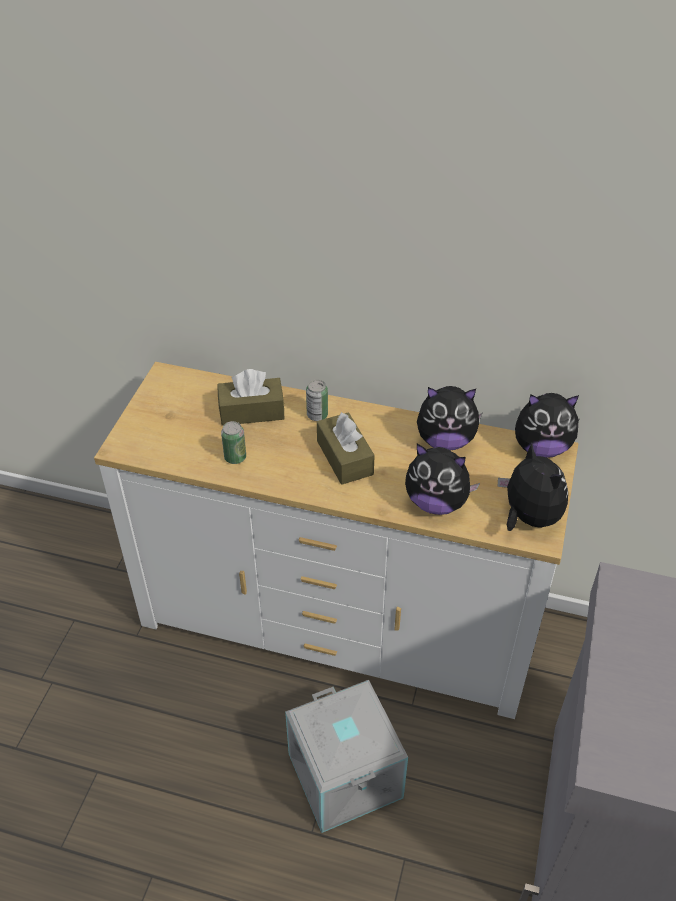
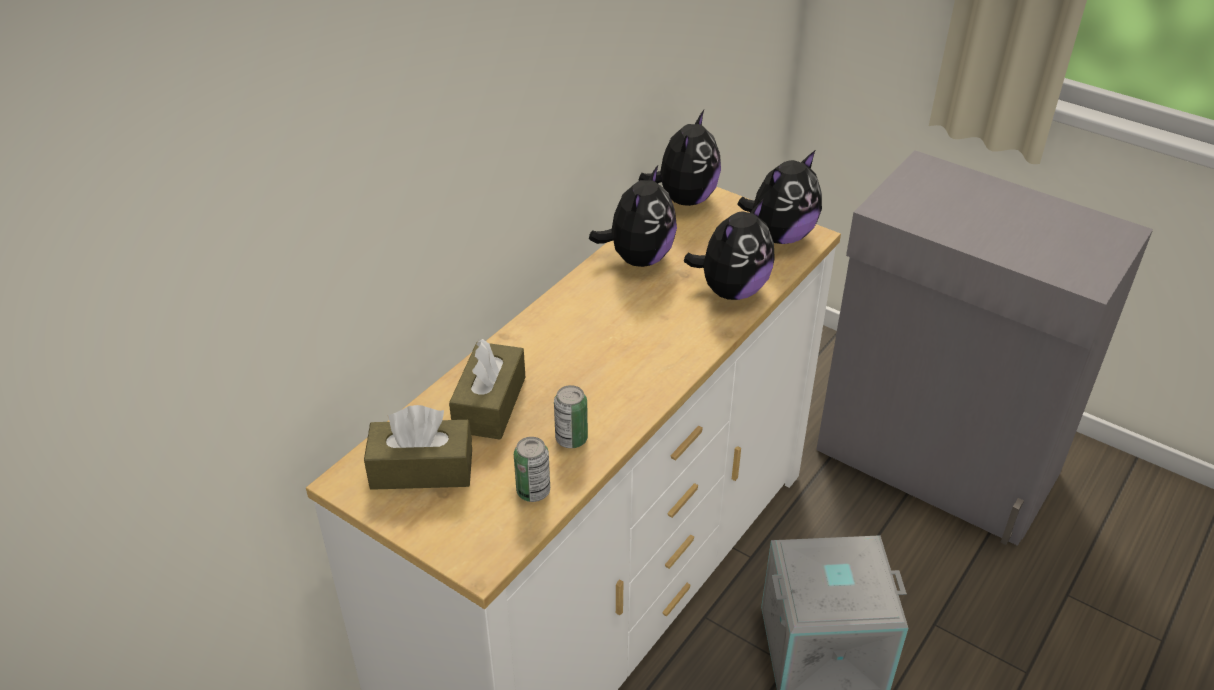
camera: 70 degrees left, 5 degrees down
can [306,380,328,421] -> can moved to [514,437,550,502]
brown tissue box [317,412,375,485] -> brown tissue box moved to [364,405,472,490]
plush toy [498,443,568,531] -> plush toy turned 150 degrees clockwise [738,151,822,244]

